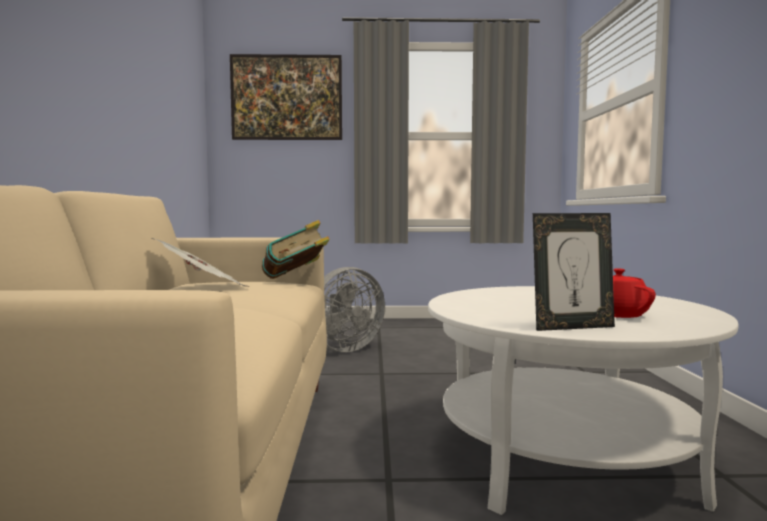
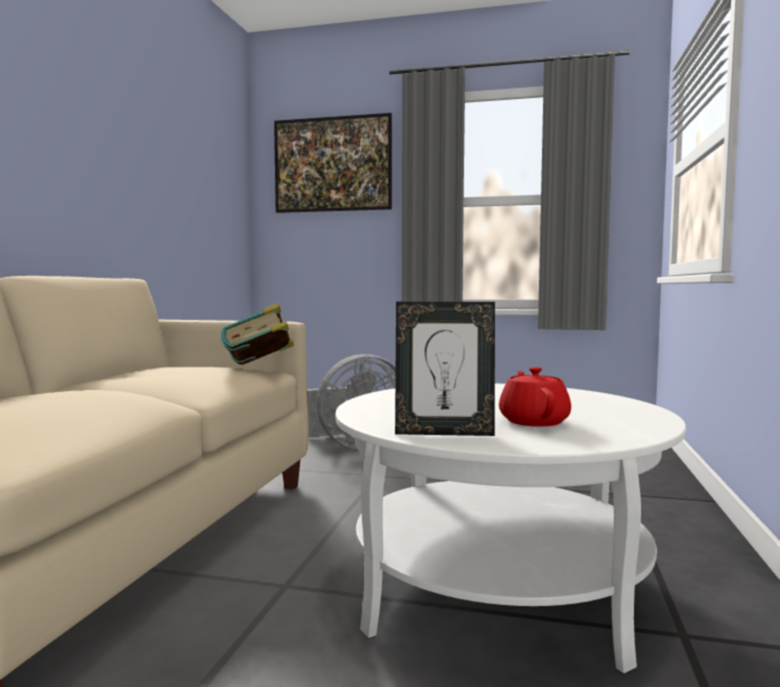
camera: 15 degrees right, 0 degrees up
newspaper [152,238,249,287] -> none

